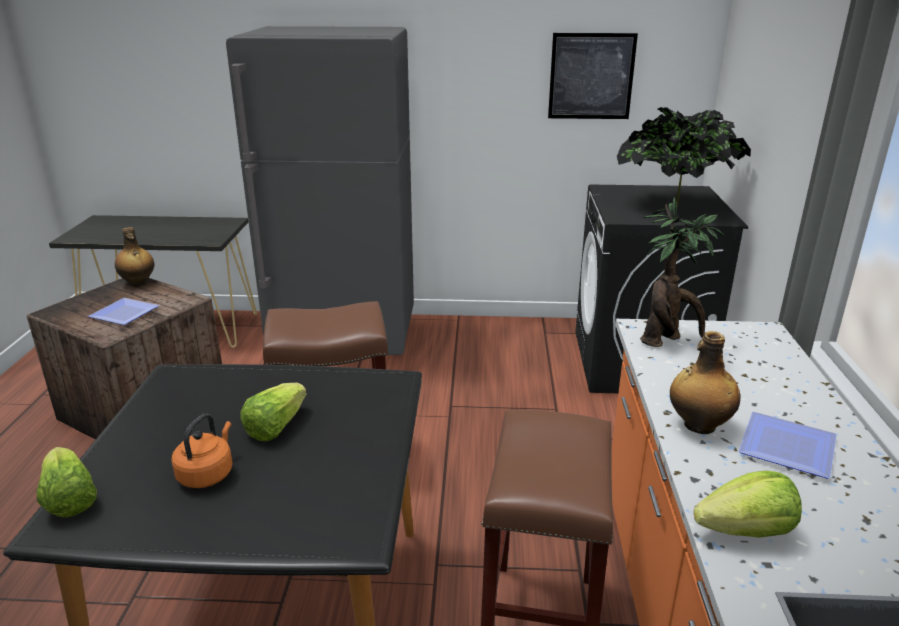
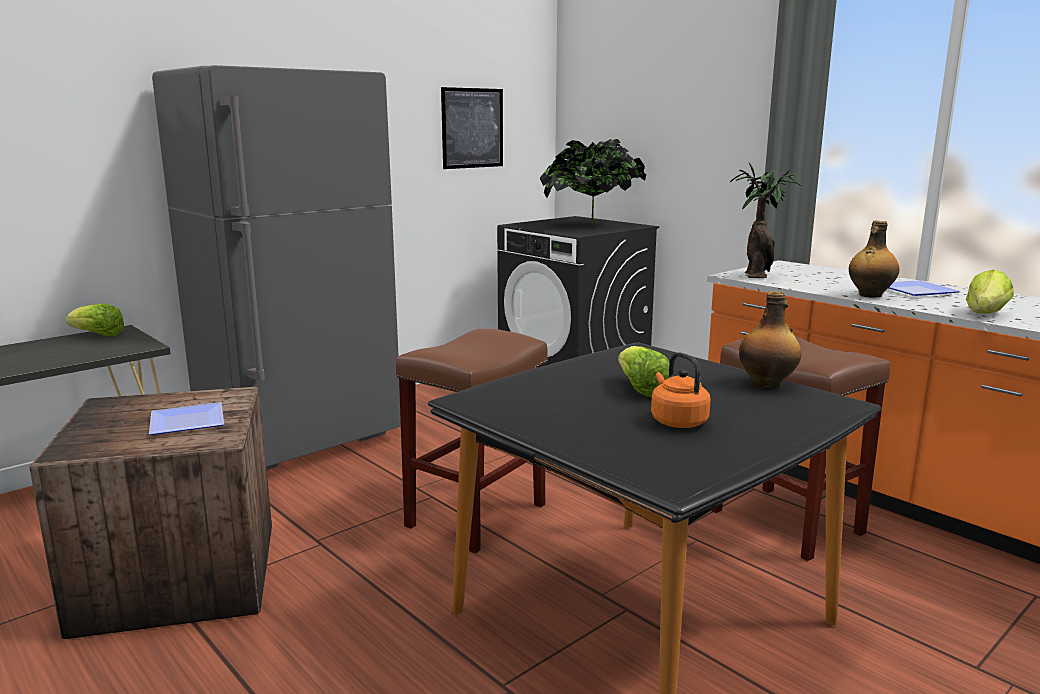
camera: 45 degrees left, 10 degrees down
lettuce [37,447,97,518] -> lettuce moved to [65,303,124,336]
bottle [115,227,154,287] -> bottle moved to [739,291,802,389]

